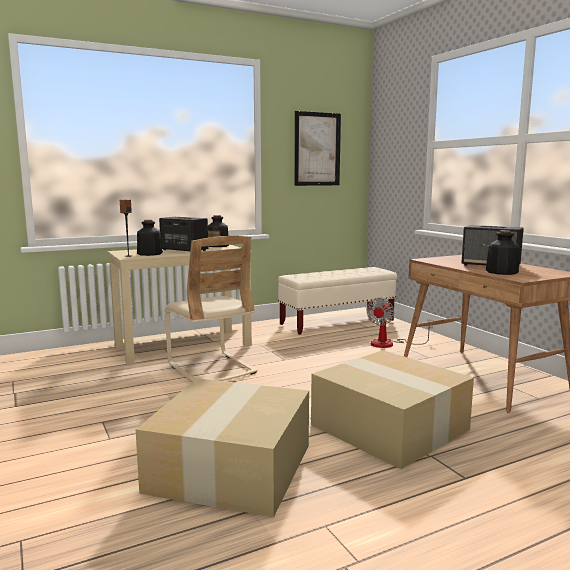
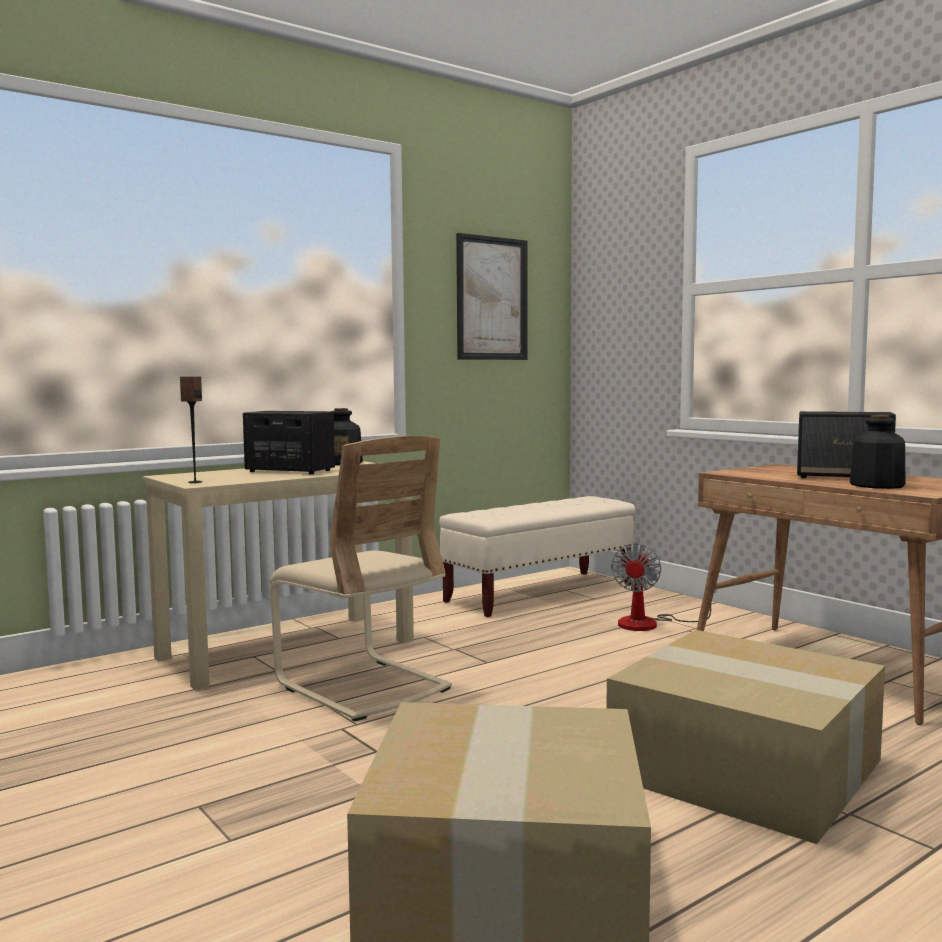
camera: 10 degrees left, 5 degrees down
bottle [137,220,163,256] -> none

